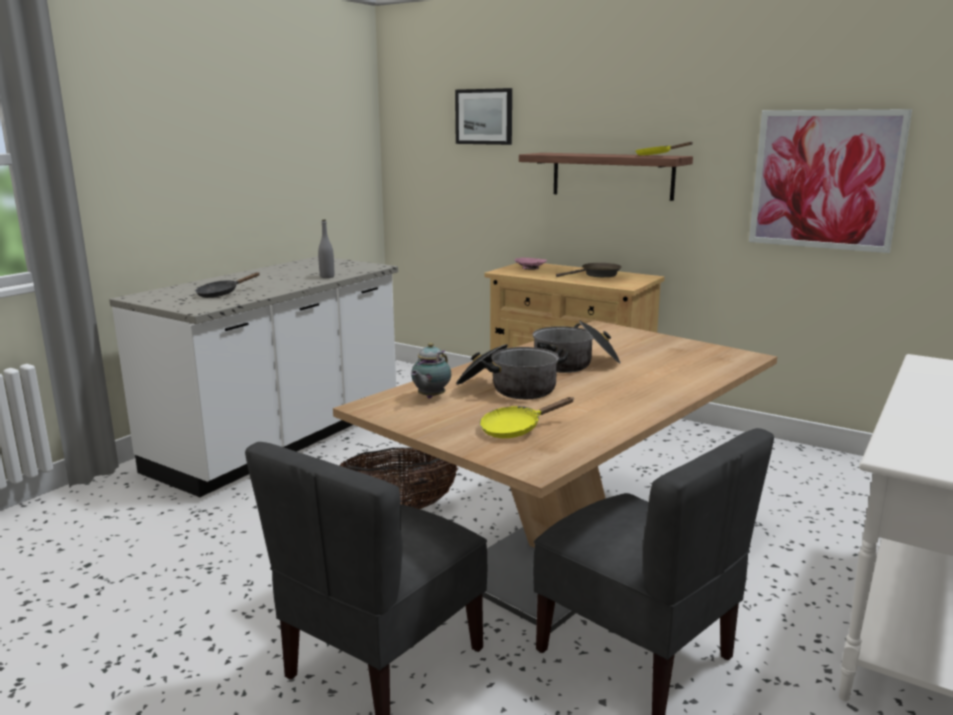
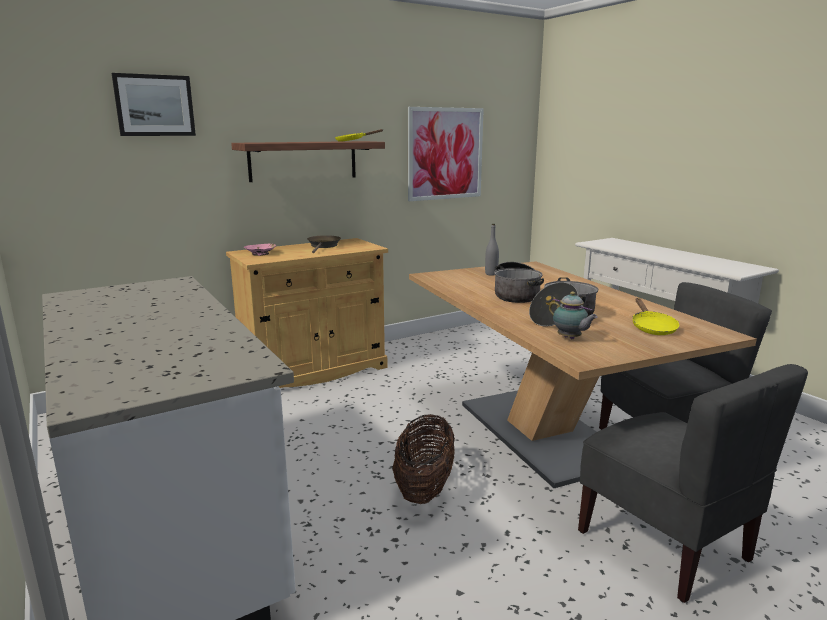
camera: 65 degrees left, 0 degrees up
black frying pan [196,272,260,298] -> none
grey bottle [318,220,334,278] -> grey bottle moved to [485,224,499,275]

